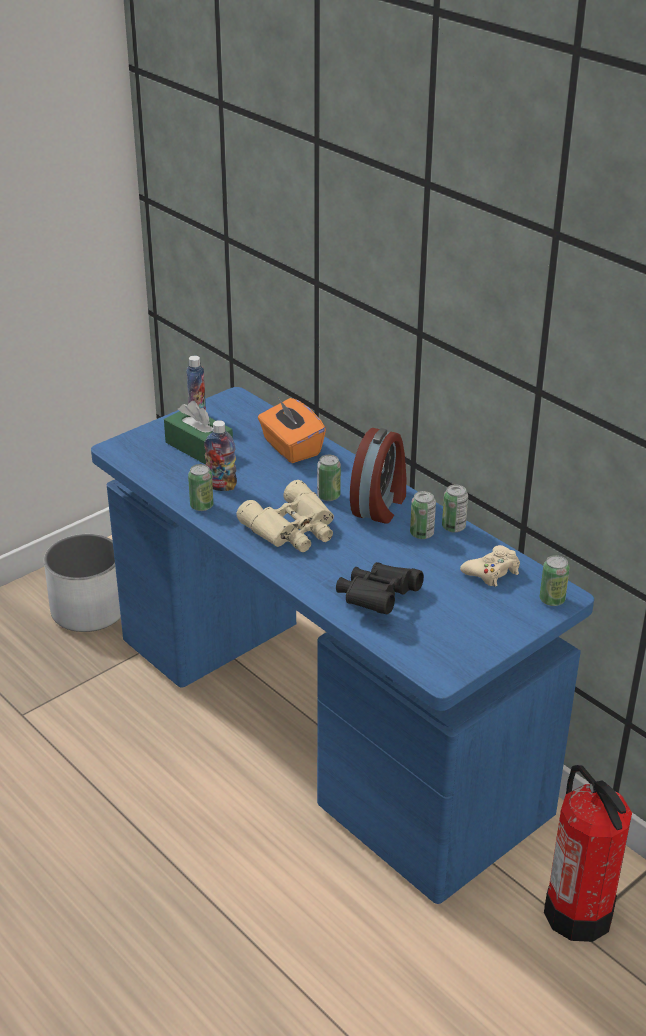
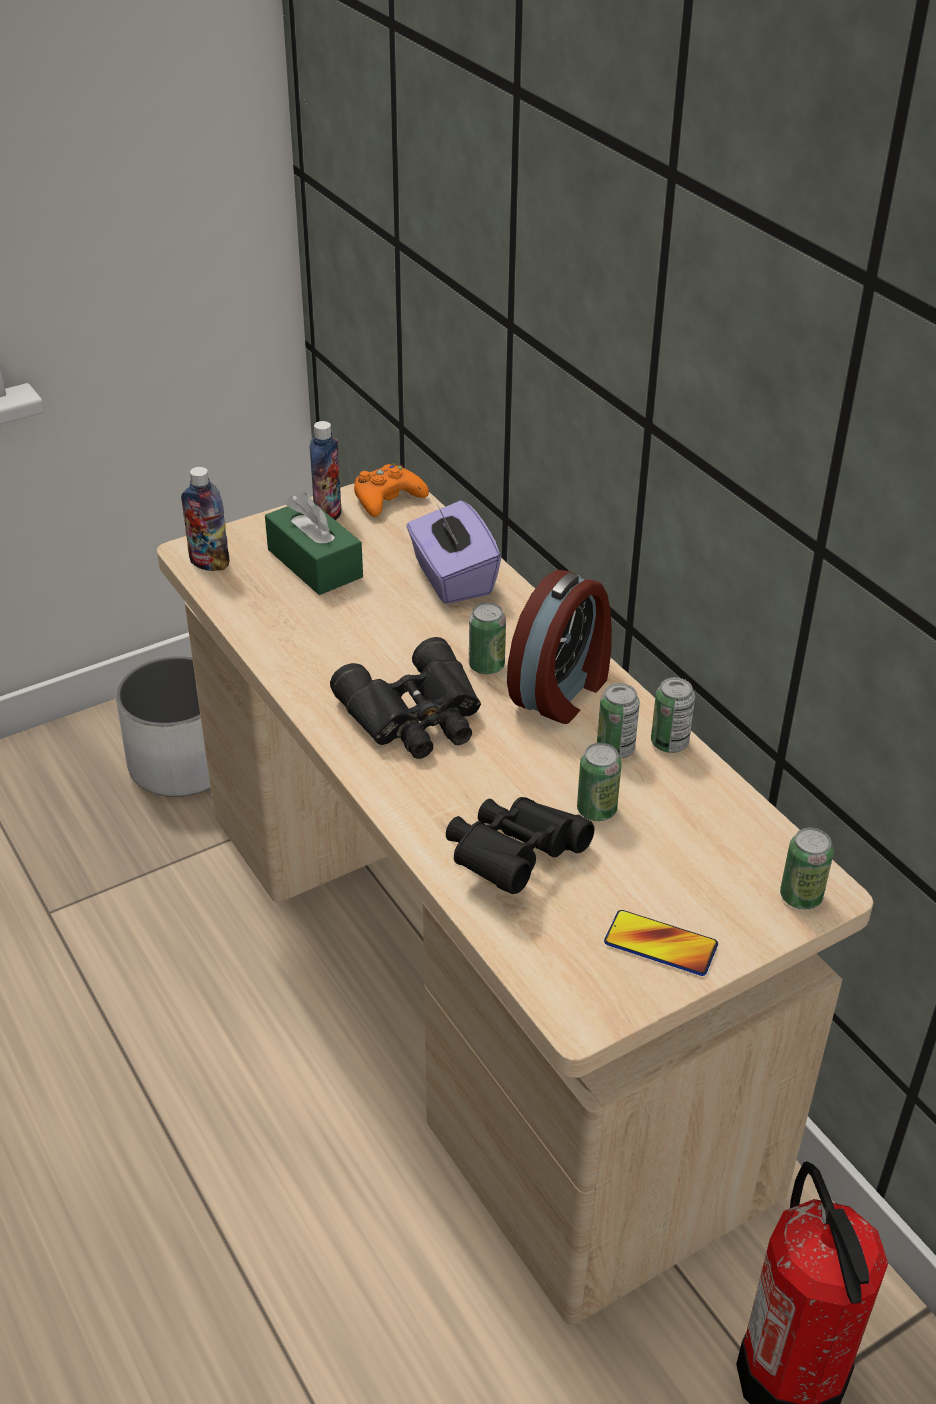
camera: 10 degrees right, 5 degrees up
blue desk [91,387,594,904] -> beige desk [157,483,874,1325]
can [188,464,213,511] -> can moved to [577,743,622,821]
bottle [204,420,237,491] -> bottle moved to [181,467,229,571]
beige binoculars [237,480,334,552] -> black binoculars [330,637,481,759]
orange tissue box [258,398,326,463] -> purple tissue box [406,500,501,604]
beige game controller [460,545,520,587] -> none
none -> orange game controller [354,463,429,517]
none -> phone [604,910,718,976]

